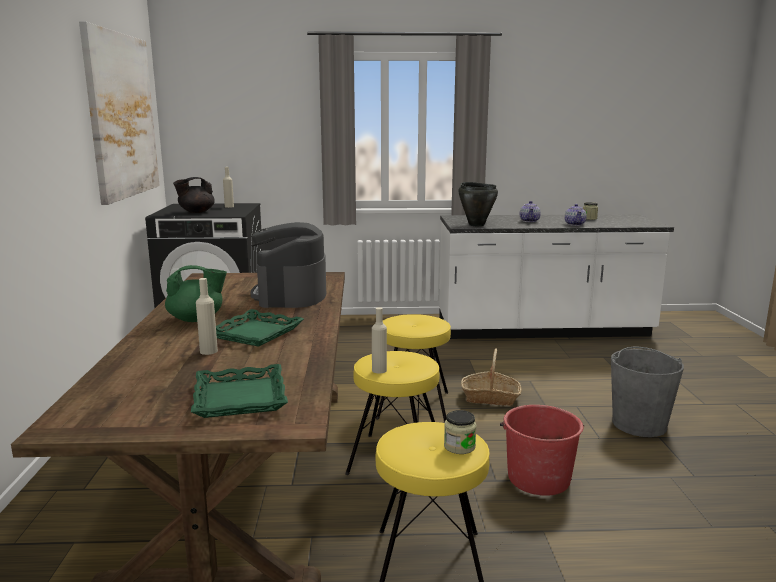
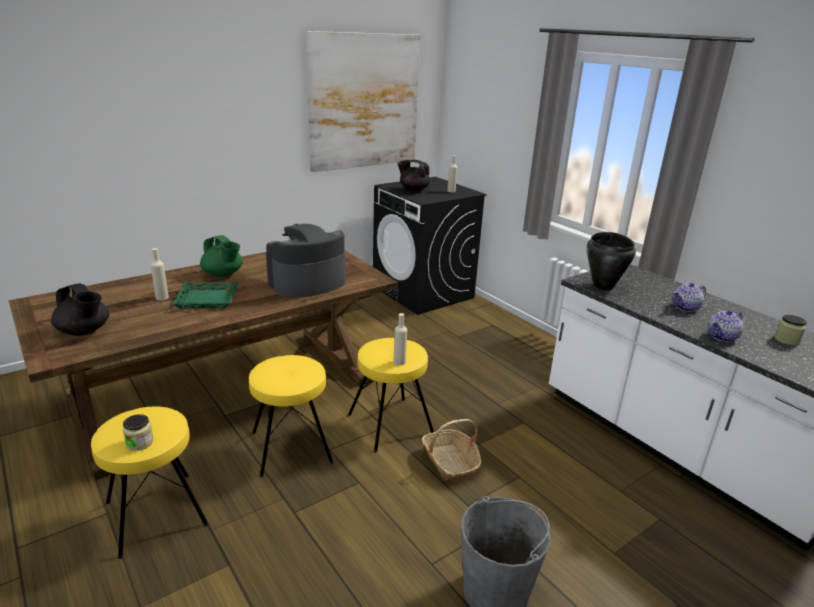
camera: 55 degrees right, 10 degrees up
green tray [191,364,288,418] -> black teapot [51,283,109,336]
beige bottle [372,307,387,374] -> beige bottle moved to [394,313,407,365]
red bucket [500,405,584,496] -> none

